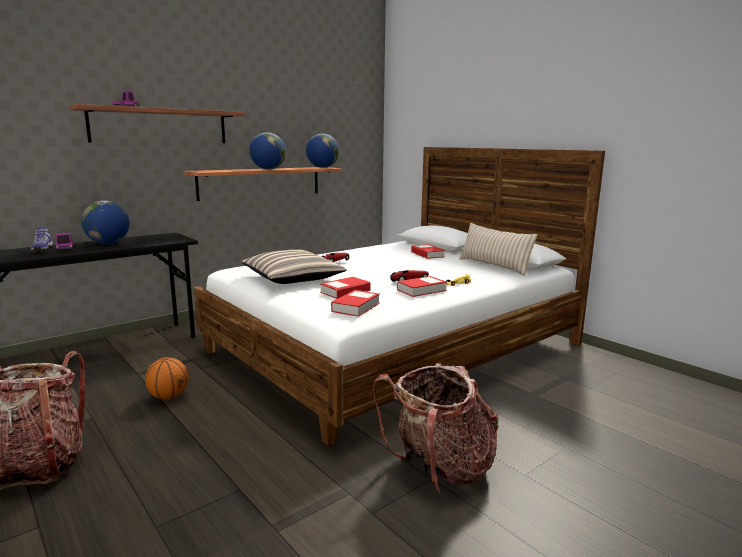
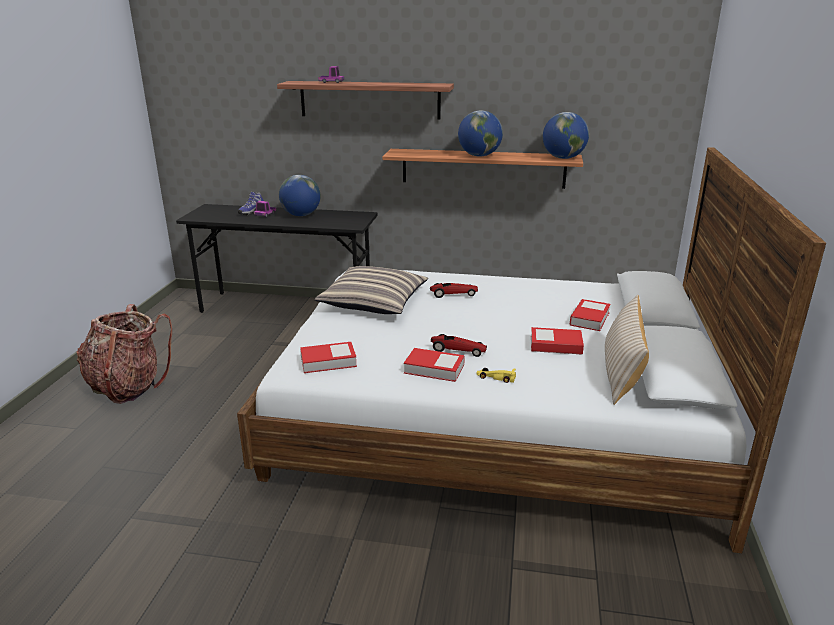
camera: 50 degrees right, 10 degrees up
basketball [145,357,189,400] -> none
book [320,277,371,299] -> book moved to [531,327,584,355]
backpack [373,363,499,493] -> none

